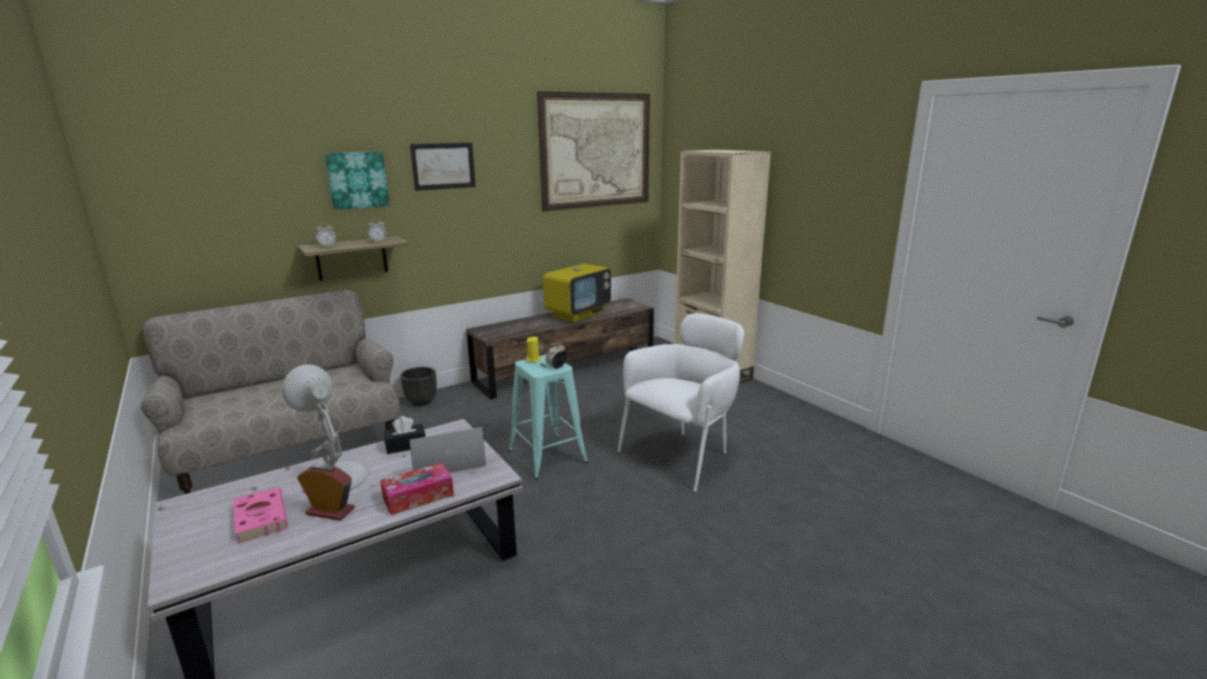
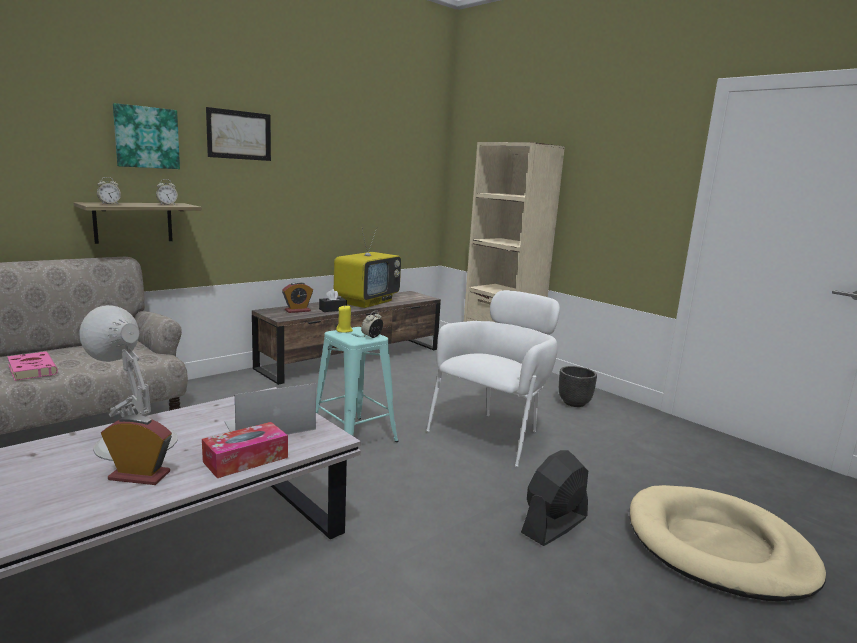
camera: 10 degrees left, 5 degrees down
pink book [233,487,288,543] -> pink book moved to [7,352,58,381]
black tissue box [384,416,425,454] -> black tissue box moved to [319,289,347,312]
black planter [400,367,437,406] -> black planter moved to [559,366,597,407]
picture [537,91,650,212] -> none
none -> alarm clock [282,282,313,313]
none -> black fan [521,450,588,546]
none -> beige dog bed [630,485,826,601]

